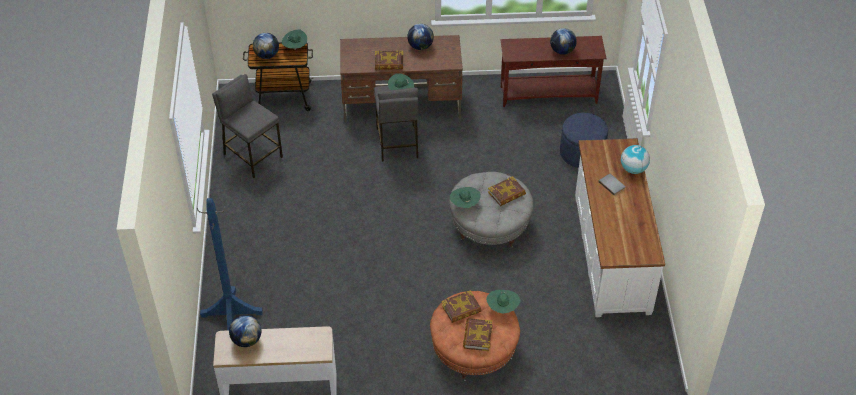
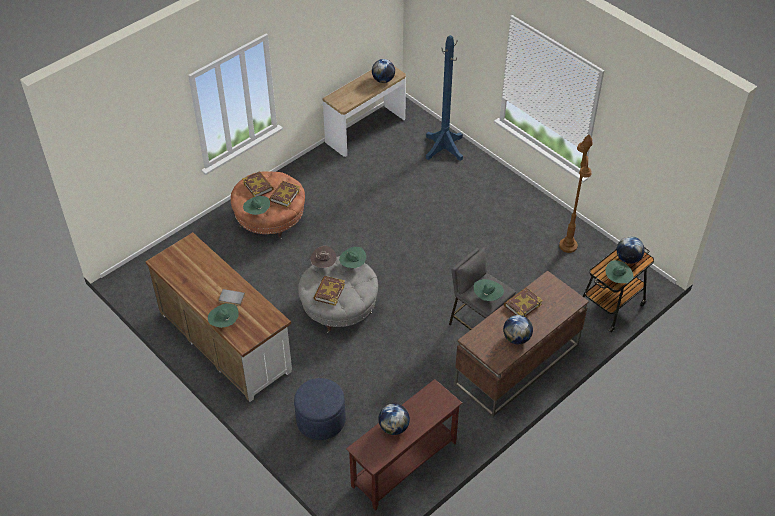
camera: 140 degrees right, 0 degrees up
grey stool [212,74,283,178] -> brown floor lamp [559,135,593,253]
globe [621,145,650,174] -> green hat [208,303,239,328]
none -> brown hat [311,245,336,268]

